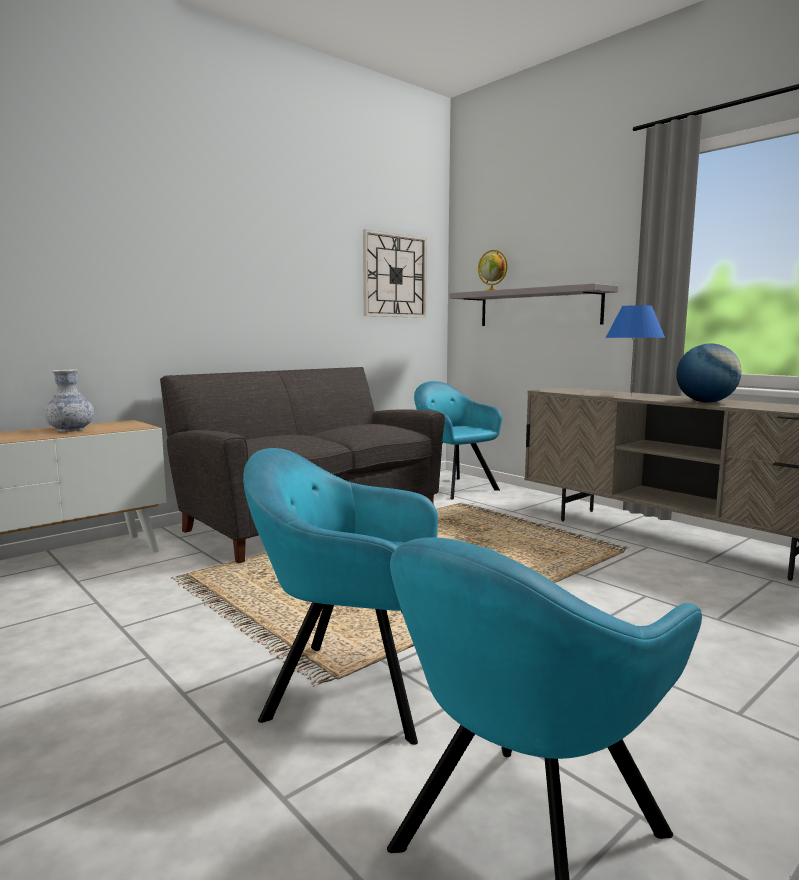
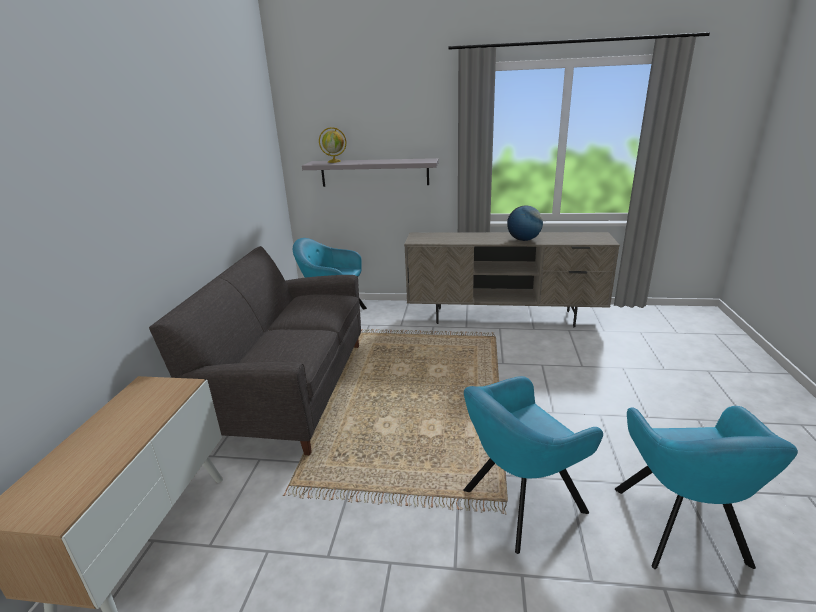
camera: 40 degrees left, 15 degrees up
vase [44,369,94,432] -> none
wall clock [363,229,427,318] -> none
blue table lamp [605,305,665,396] -> none

